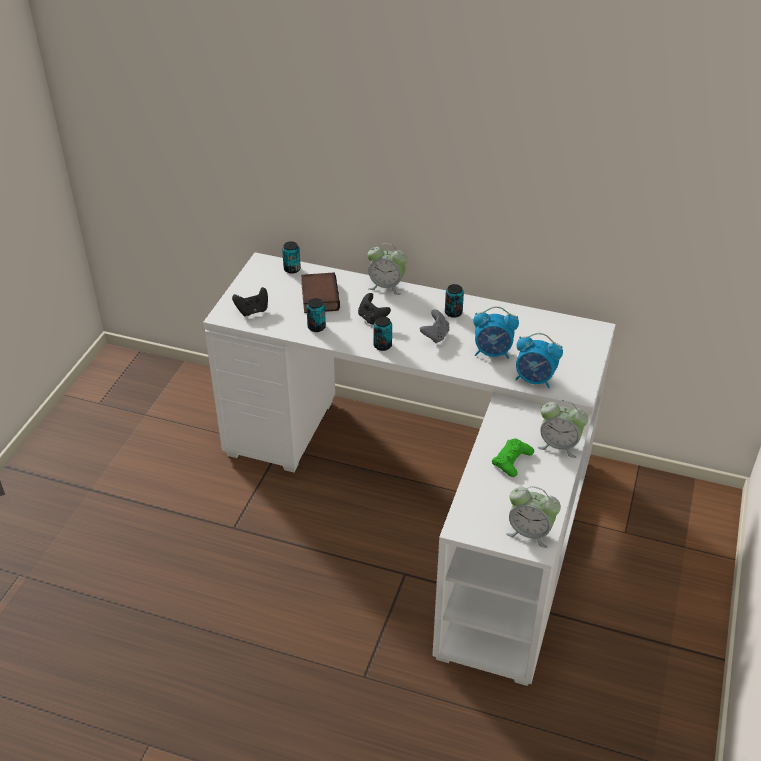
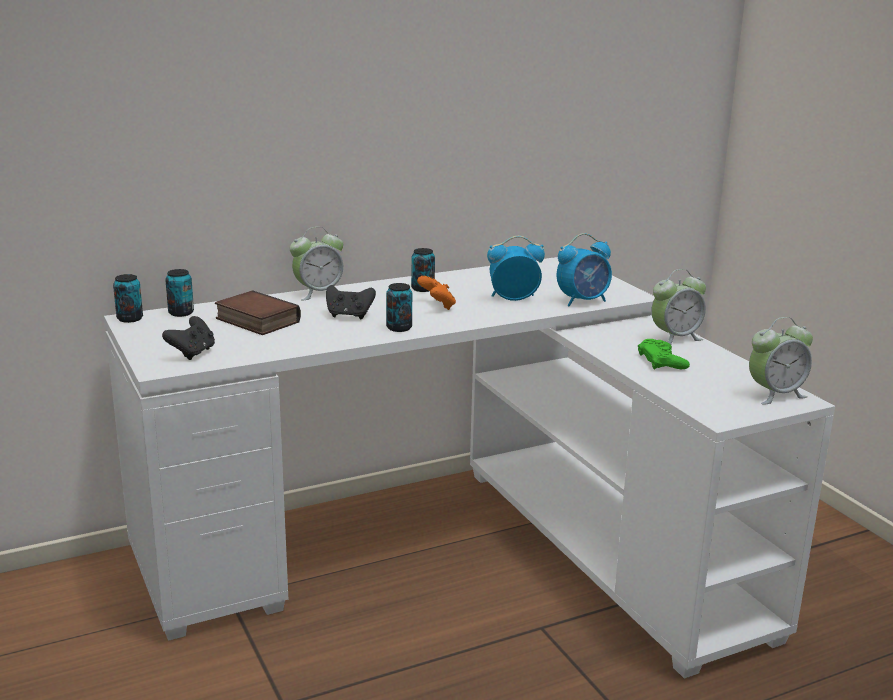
camera: 45 degrees left, 20 degrees down
can [306,298,326,332] -> can moved to [113,274,143,323]
grey game controller [420,309,449,344] -> orange game controller [417,276,456,310]
alarm clock [473,306,519,359] -> alarm clock turned 150 degrees counterclockwise [487,236,545,301]

